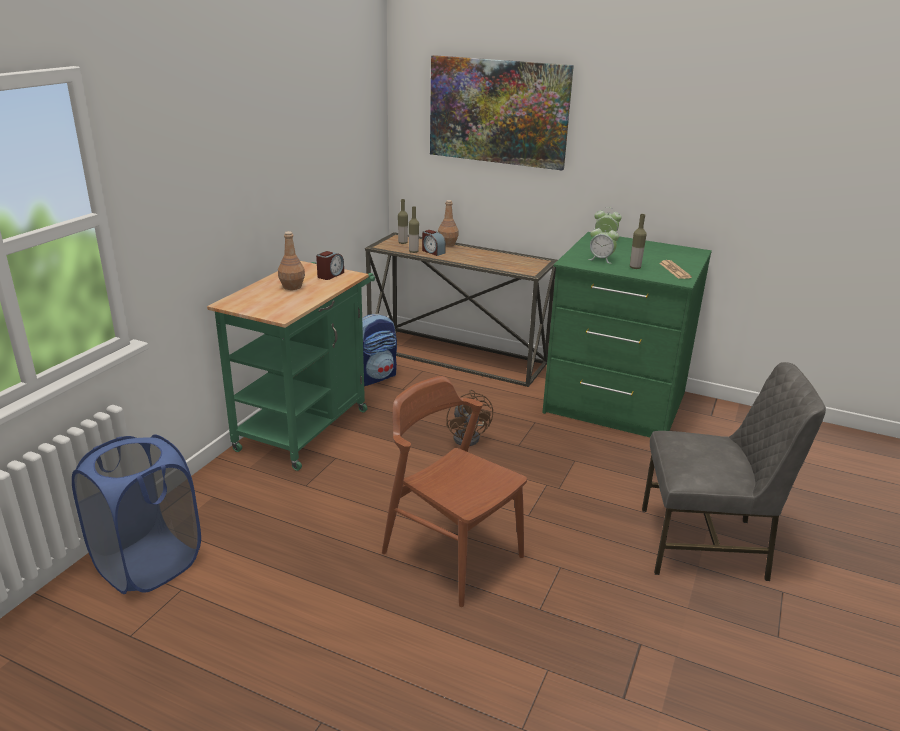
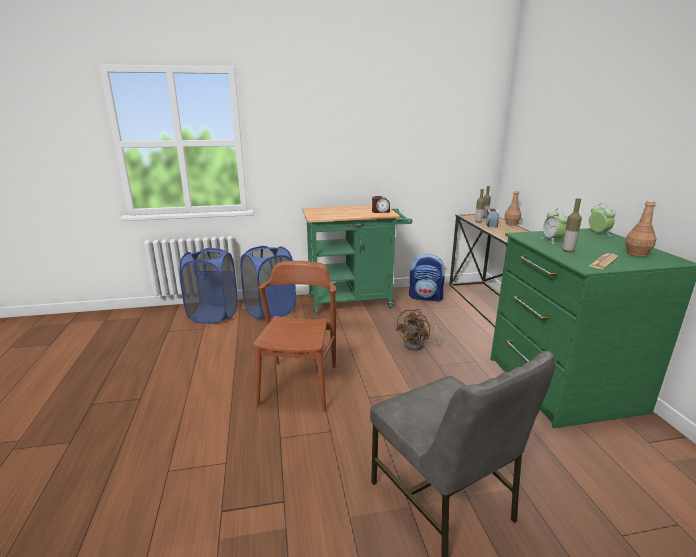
camera: 55 degrees right, 5 degrees down
brown bottle [278,231,305,290] -> brown bottle moved to [625,200,657,257]
picture [430,55,574,170] -> none
none -> blue laundry basket [240,246,296,320]

